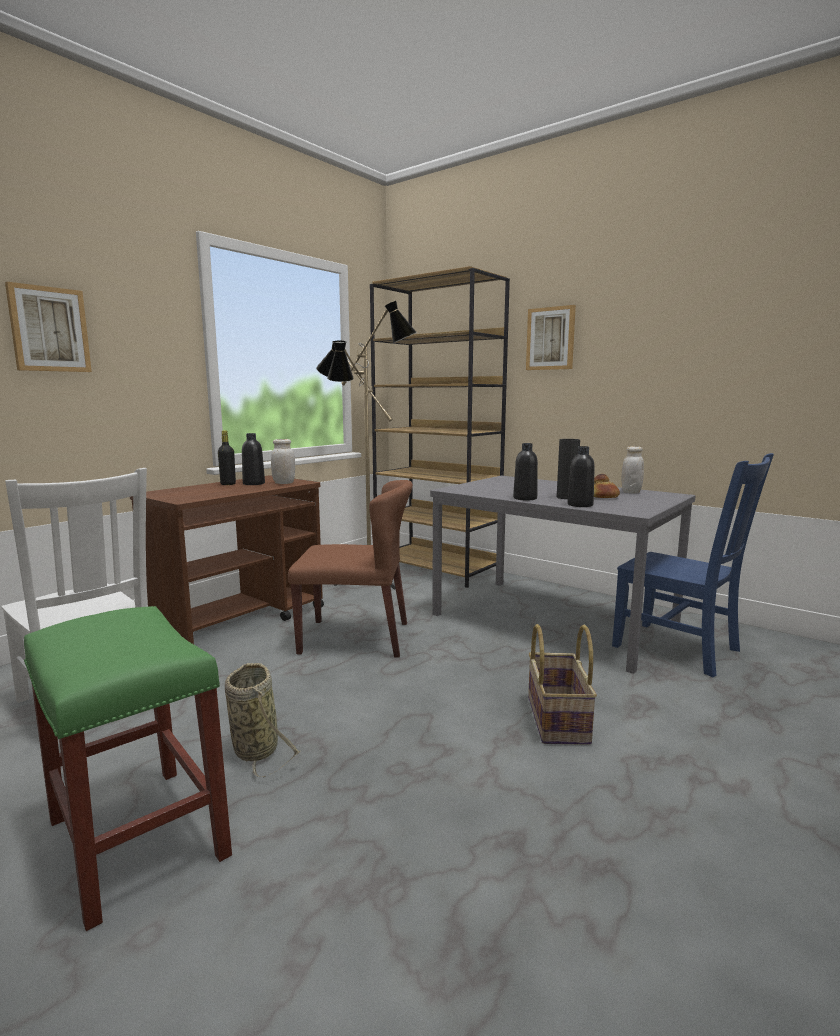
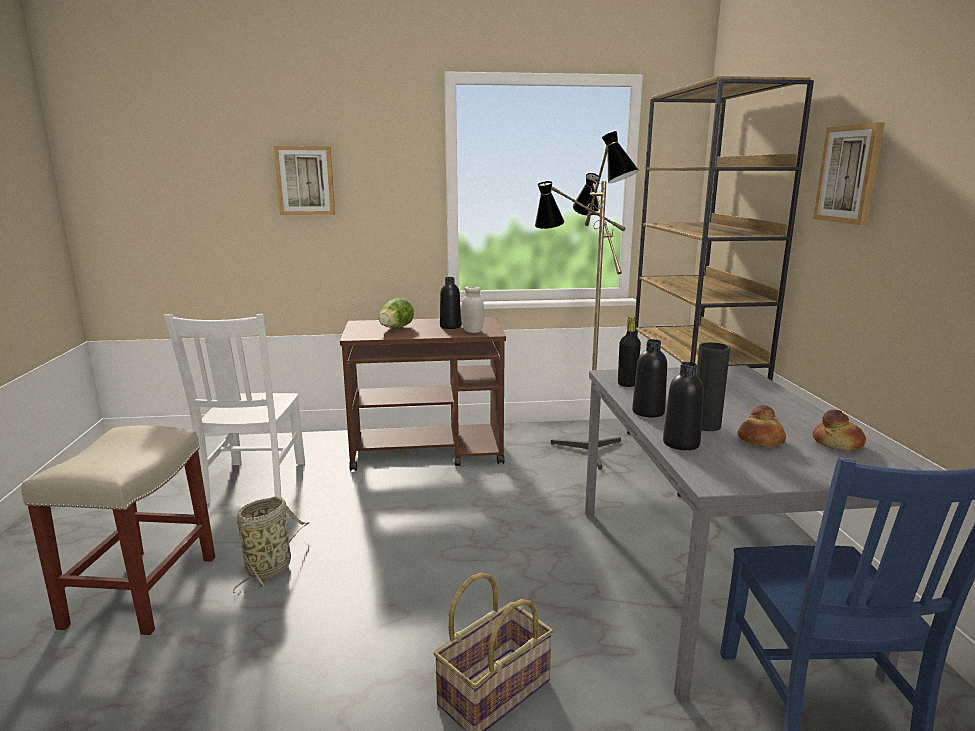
camera: 45 degrees right, 5 degrees up
green stool [24,606,232,931] -> beige stool [21,425,215,635]
black bottle [218,430,236,485] -> black bottle moved to [618,316,641,387]
brown chair [288,480,413,658] -> none
white jar [621,446,644,493] -> bread [813,410,866,451]
none -> lettuce [379,298,414,328]

